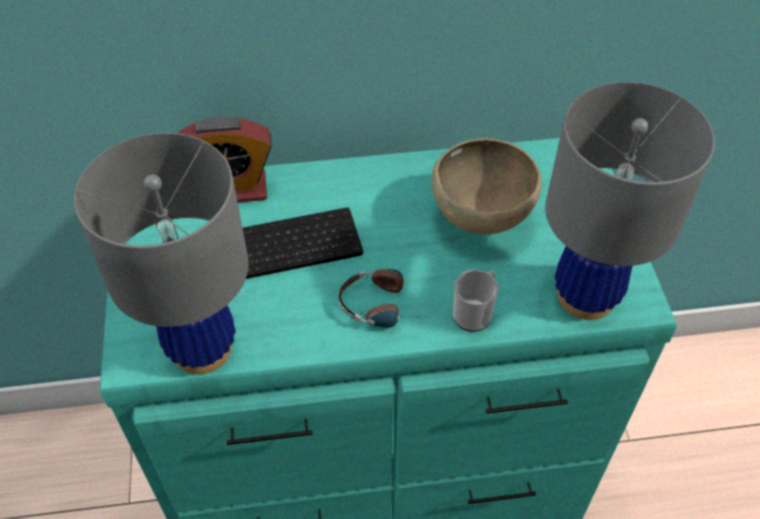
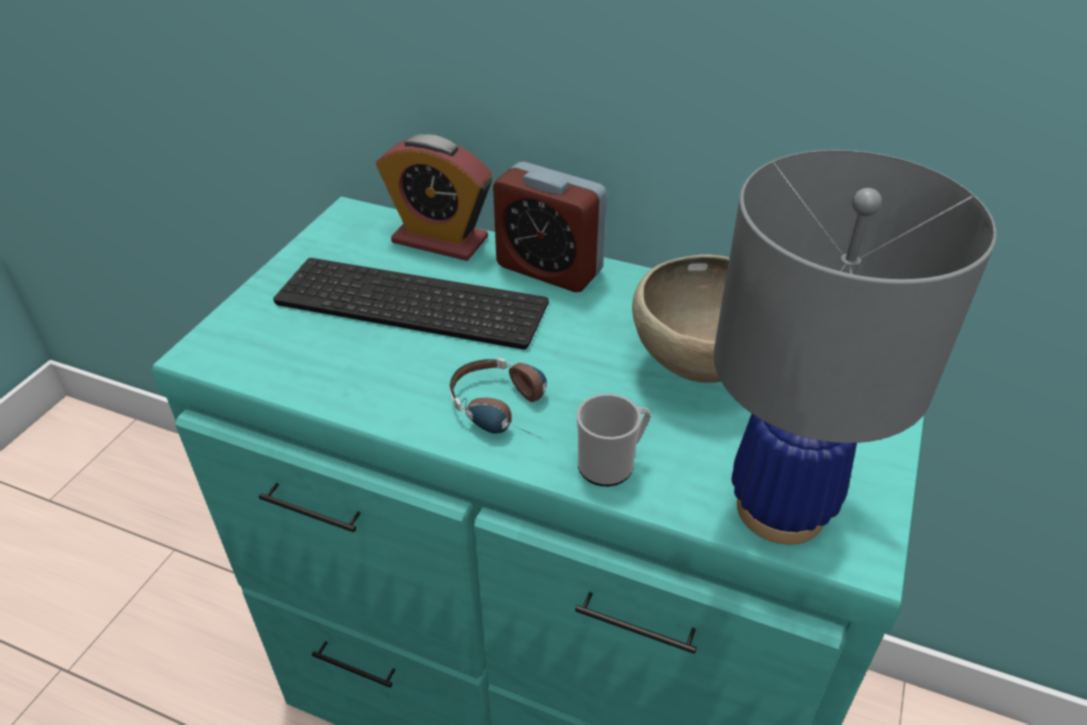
camera: 30 degrees right, 10 degrees down
grey table lamp [74,133,249,374] -> none
none -> alarm clock [493,162,607,292]

